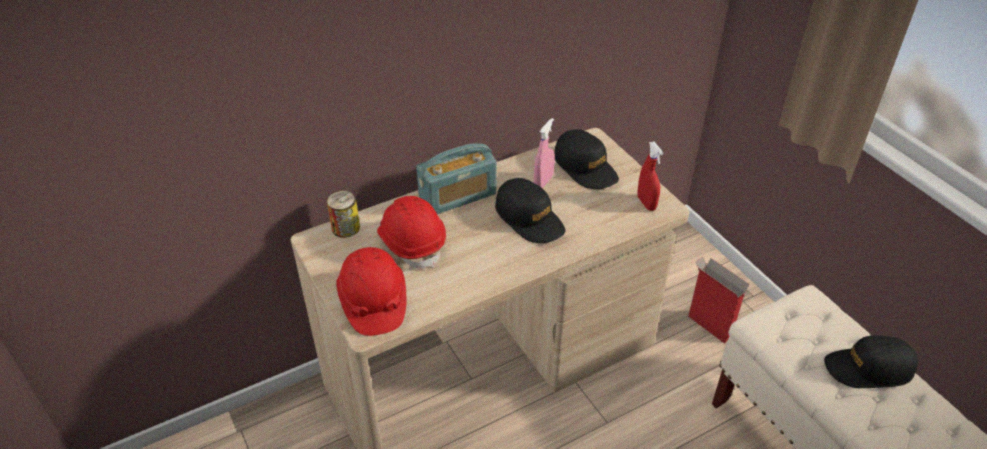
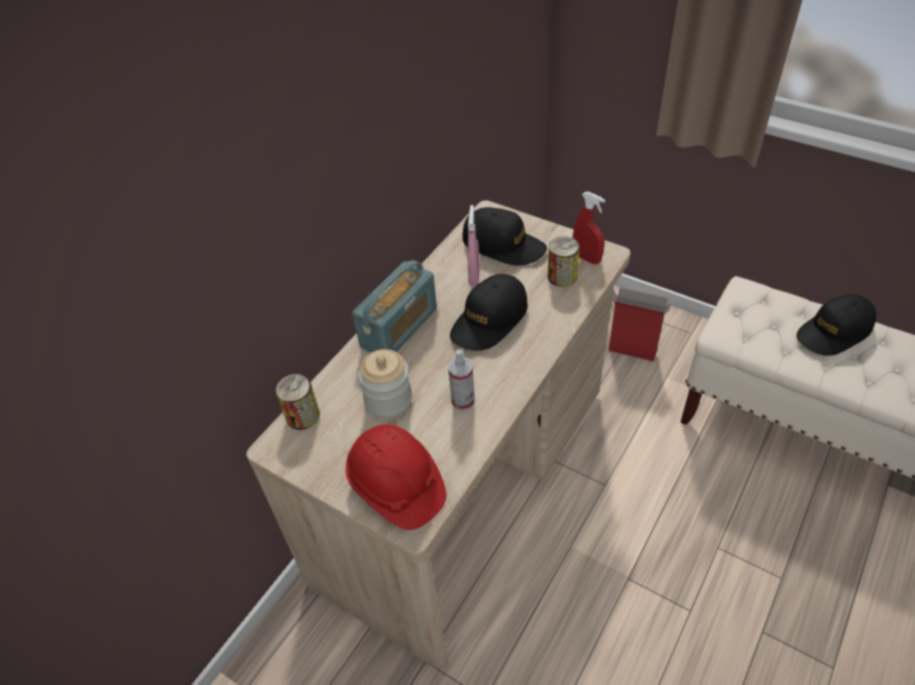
camera: 25 degrees left, 5 degrees up
red hard hat [377,196,446,269] -> jar [358,349,412,418]
black cap [495,178,565,243] -> black cap turned 105 degrees clockwise [450,274,528,351]
none -> spray bottle [448,349,475,411]
none -> can [548,236,580,287]

